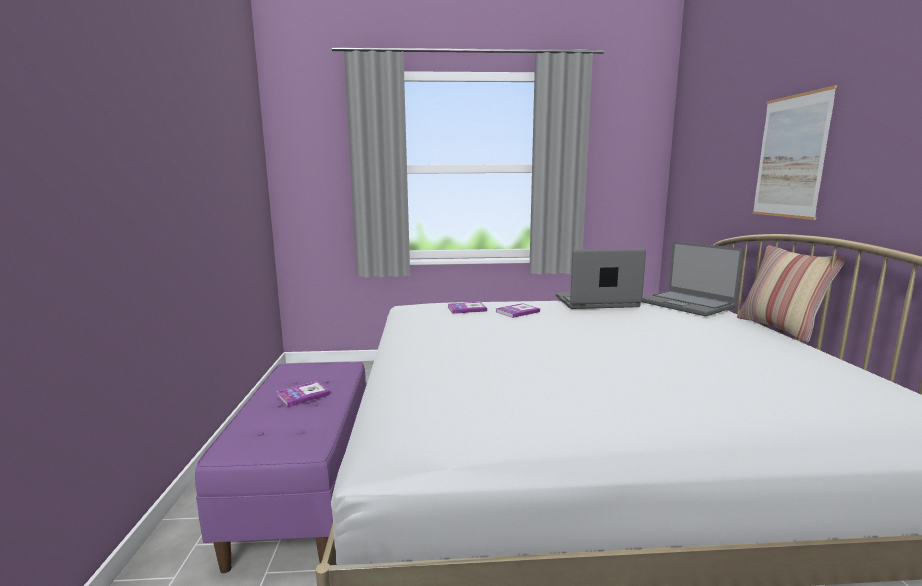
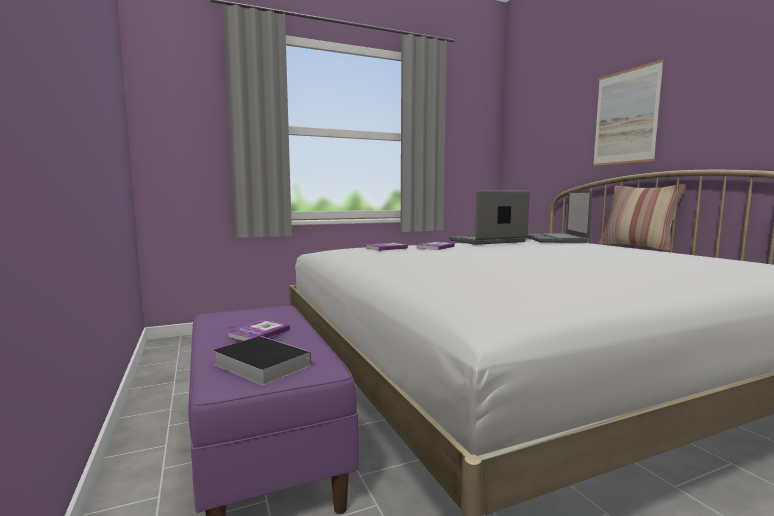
camera: 20 degrees left, 5 degrees down
laptop [642,241,743,316] -> laptop turned 60 degrees clockwise [527,190,593,243]
none -> book [213,336,311,386]

